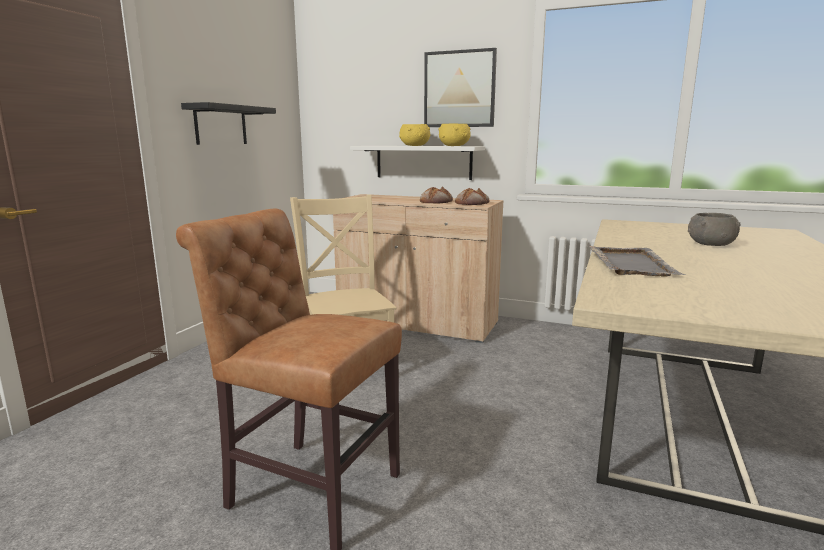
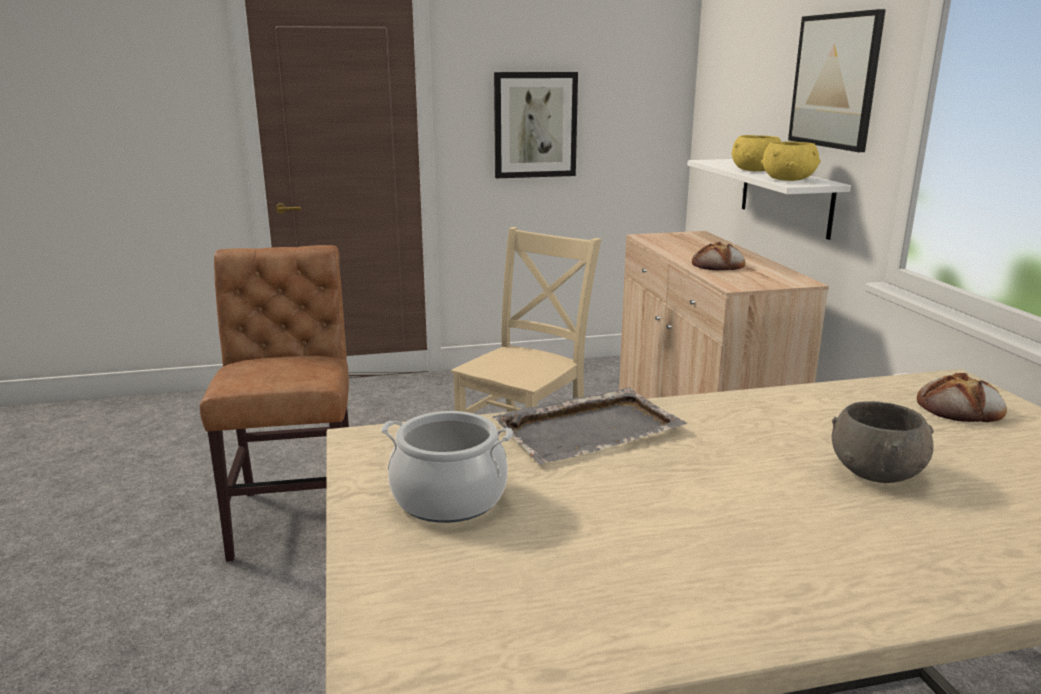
camera: 55 degrees right, 5 degrees up
black shelf [181,102,276,145] -> picture [494,72,578,178]
bread [455,188,489,205] -> bread moved to [917,373,1007,422]
none -> cooking pot [381,411,513,523]

